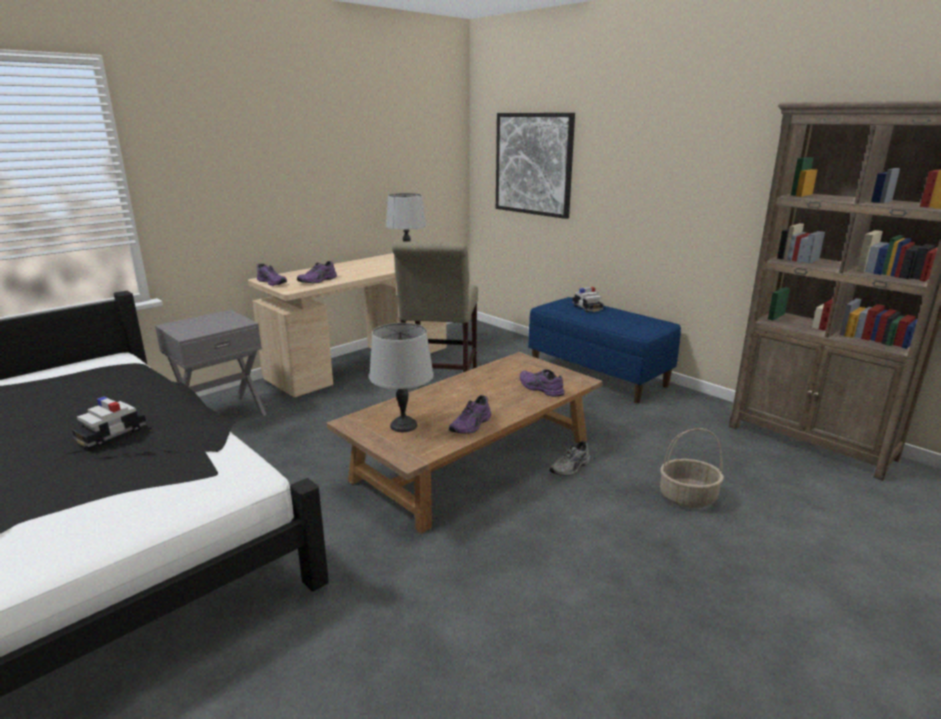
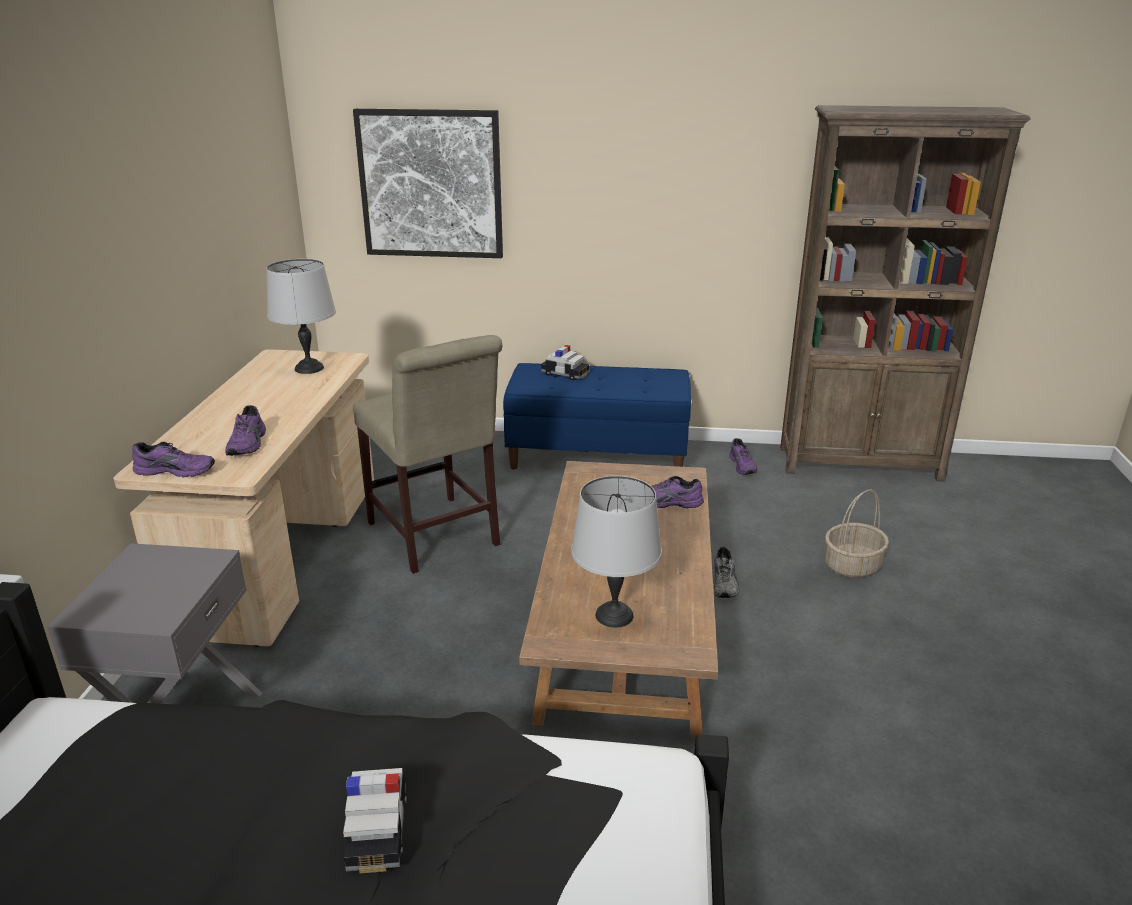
camera: 40 degrees left, 5 degrees up
purple shoe [449,395,491,434] -> purple shoe moved to [729,438,757,475]

